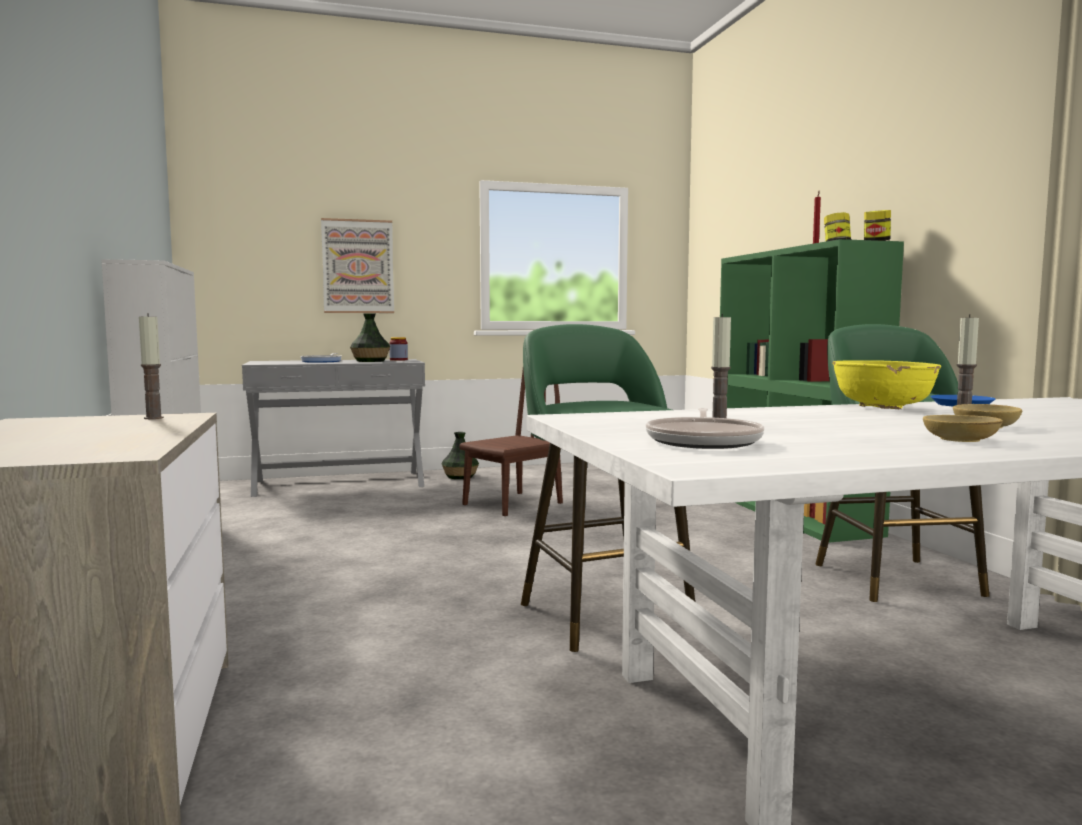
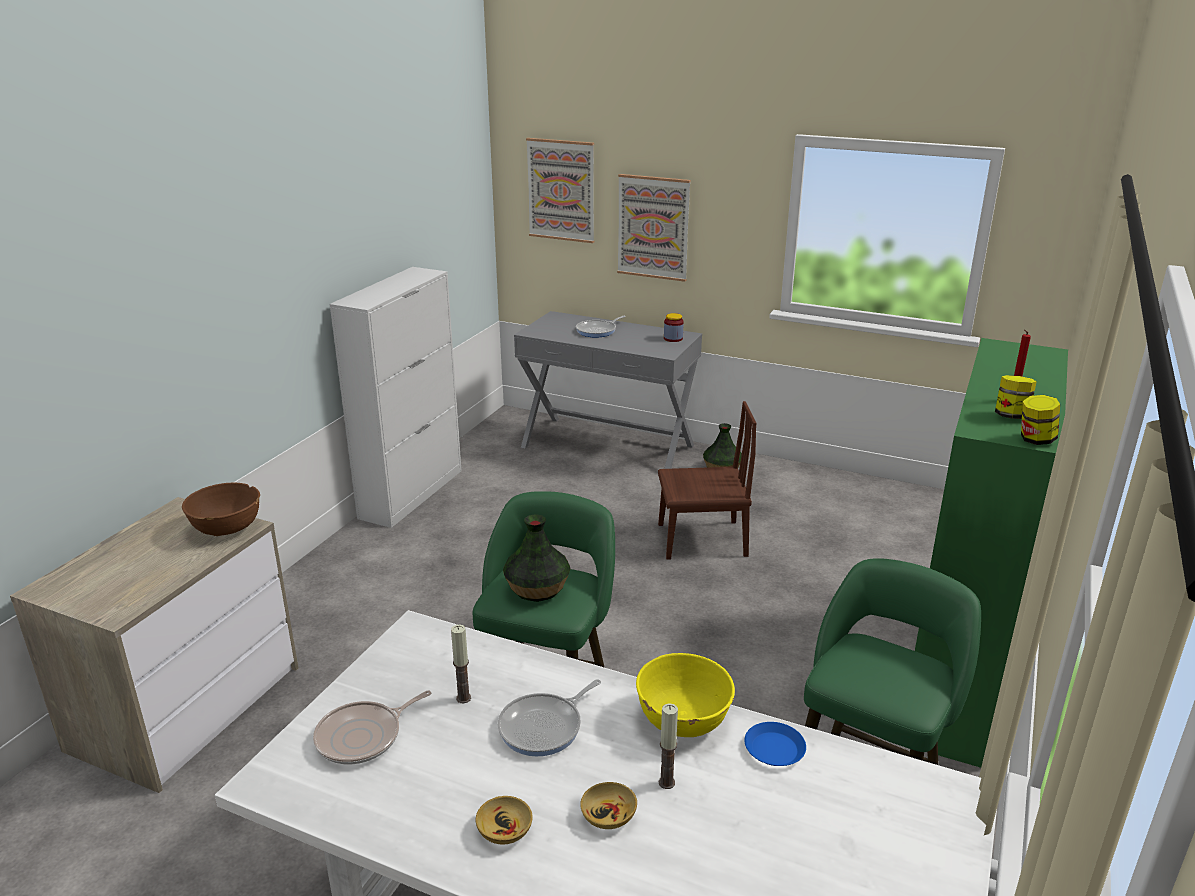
camera: 40 degrees right, 20 degrees up
candle [139,313,164,419] -> brown bowl [182,483,260,536]
vase [350,313,390,362] -> vase moved to [503,514,571,602]
none -> frying pan [498,679,601,757]
none -> picture [526,138,594,243]

